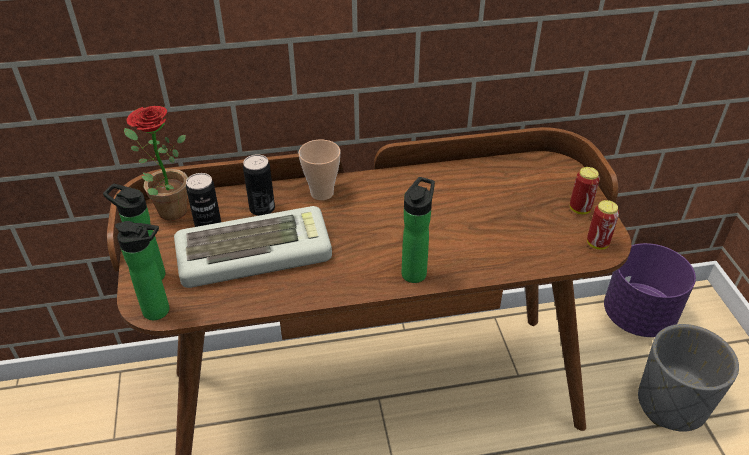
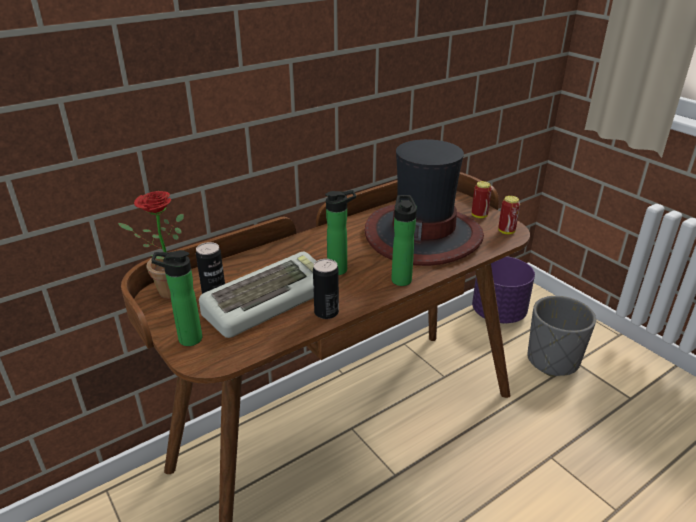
camera: 25 degrees left, 10 degrees down
bottle [115,221,169,320] -> bottle moved to [325,190,356,275]
can [243,154,275,216] -> can moved to [313,259,339,319]
cup [298,140,341,200] -> none
none -> hat [364,139,484,266]

